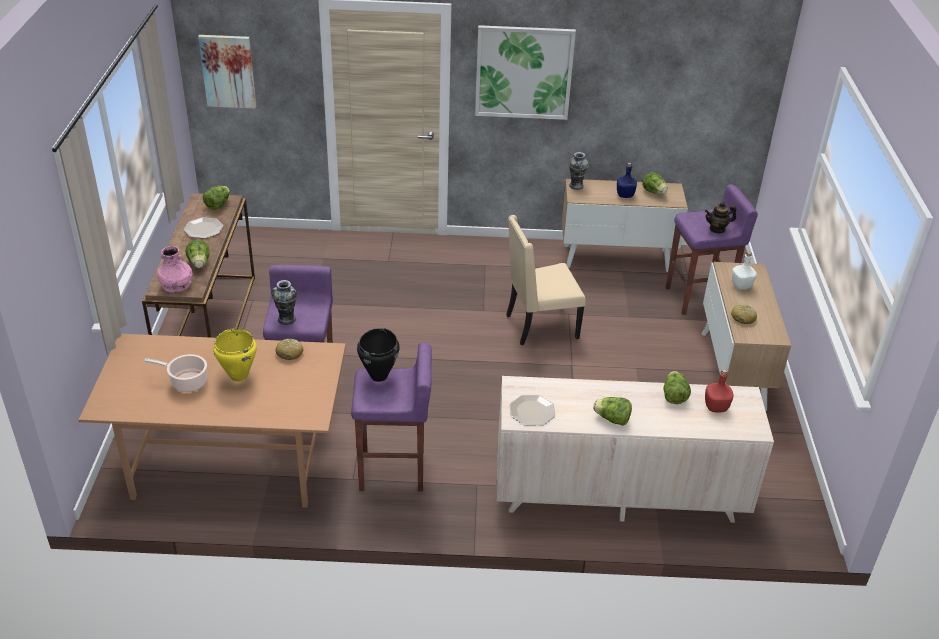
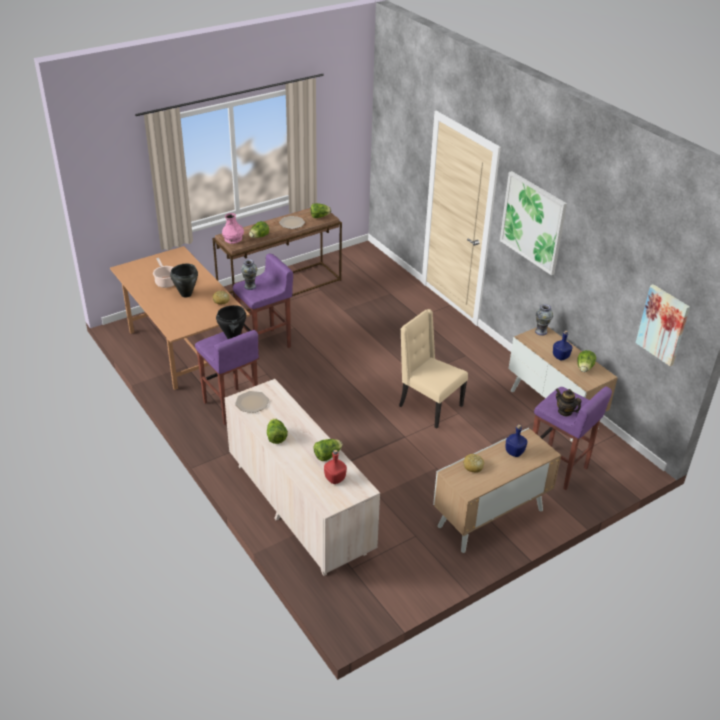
camera: 55 degrees right, 0 degrees up
picture [198,35,256,109] -> picture moved to [636,284,690,366]
yellow cooking pot [213,329,257,382] -> black cooking pot [170,264,198,297]
white bottle [732,252,757,290] -> blue bottle [506,424,527,457]

